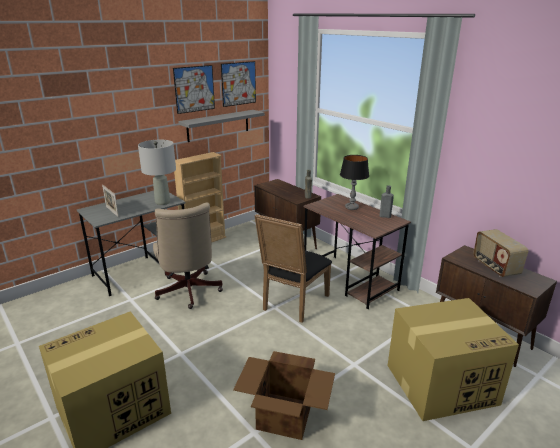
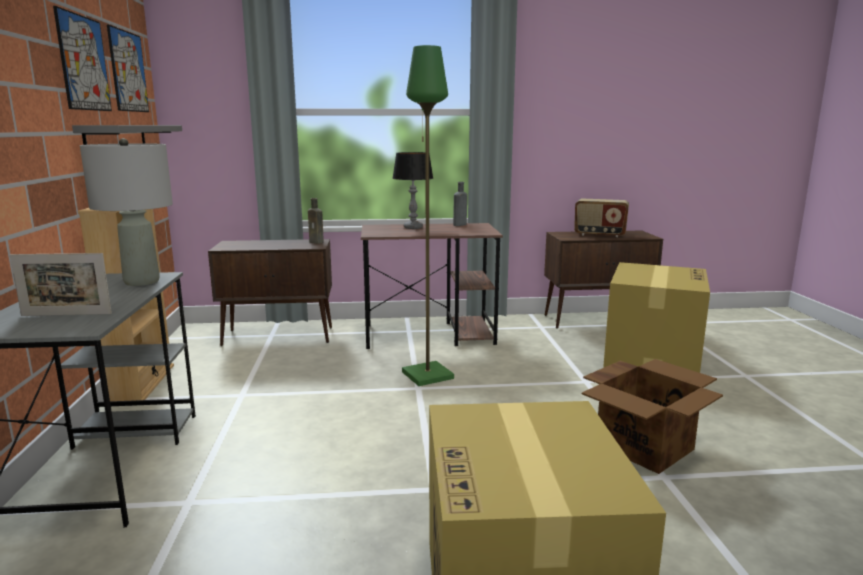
camera: 55 degrees left, 10 degrees down
beige office chair [153,202,223,309] -> none
black chair [255,214,332,323] -> green floor lamp [402,45,454,386]

